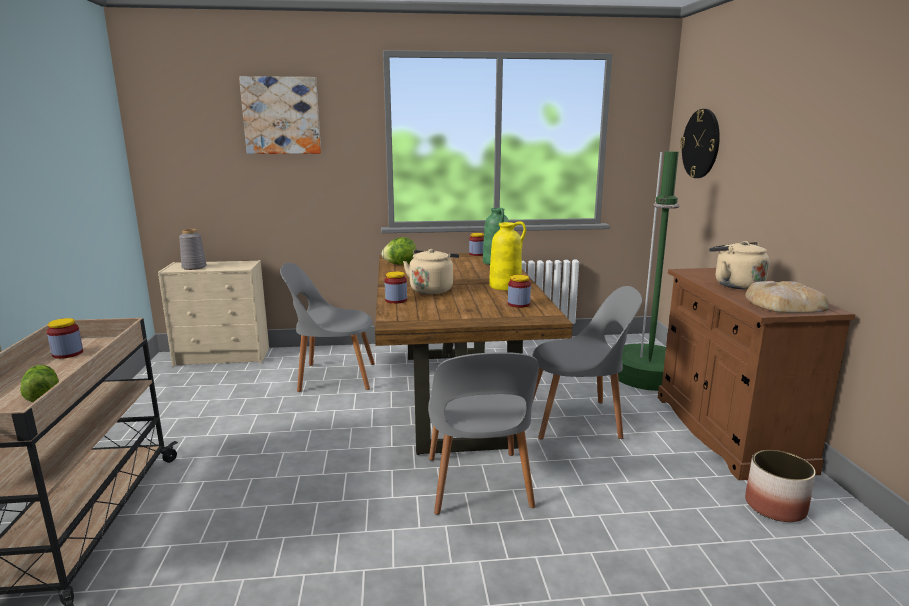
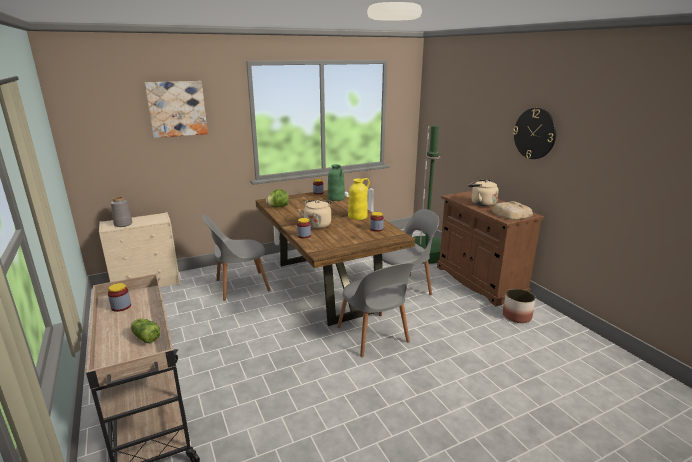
camera: 20 degrees left, 5 degrees up
wall clock [680,109,720,178] -> wall clock moved to [513,108,556,159]

